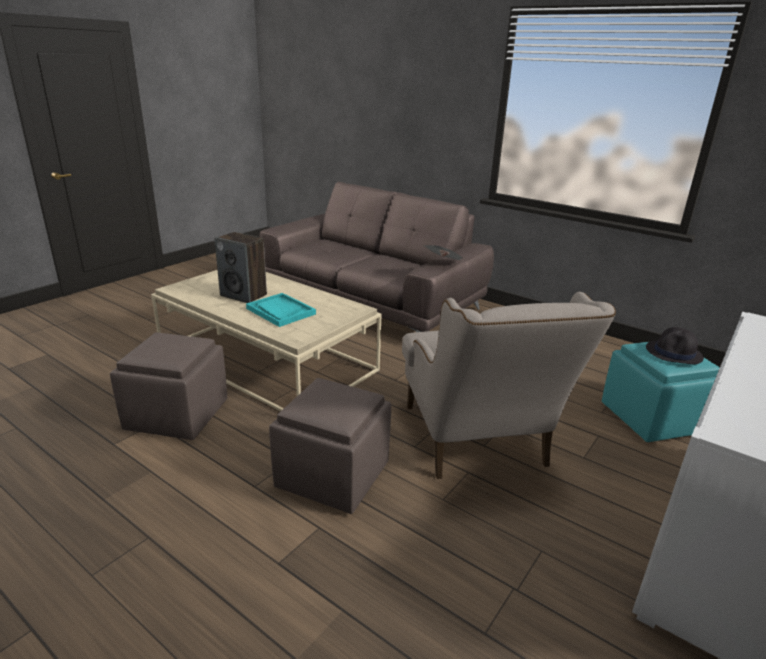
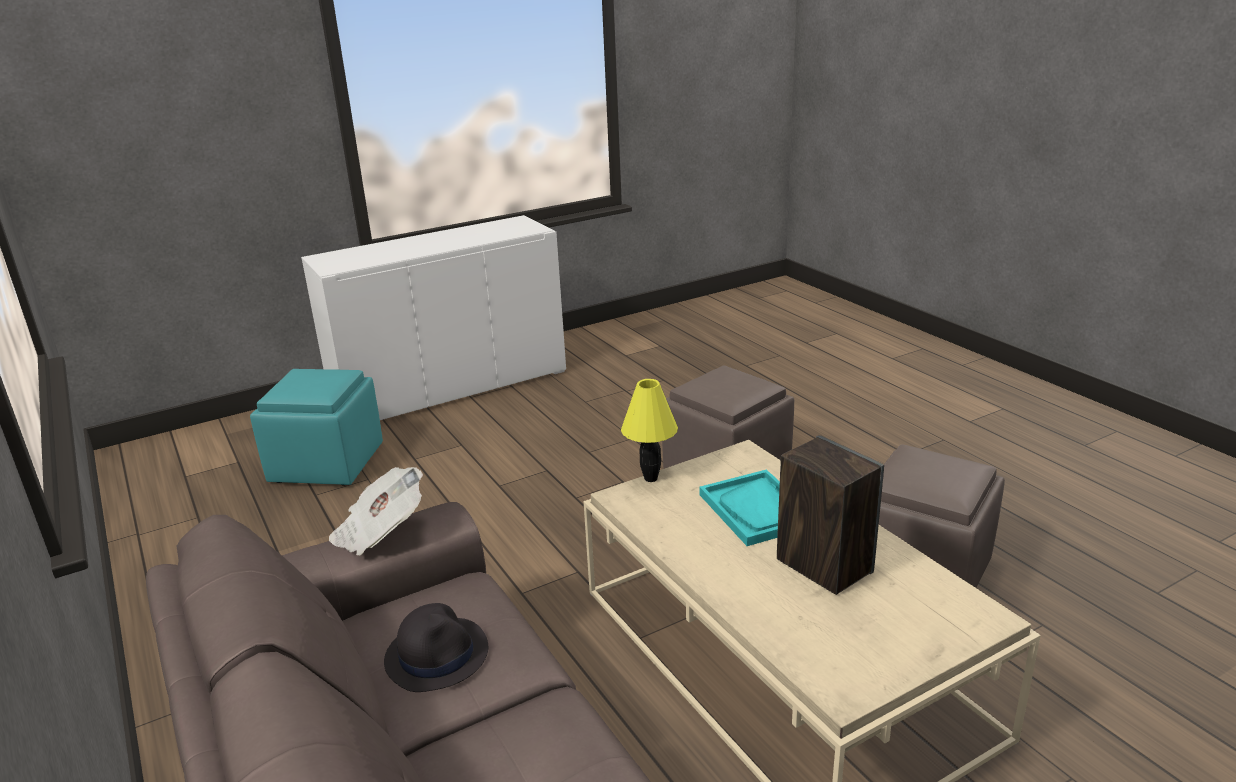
camera: 155 degrees left, 0 degrees up
beige armchair [402,292,616,479] -> none
black hat [646,327,704,364] -> black hat moved to [384,603,488,692]
none -> yellow table lamp [621,379,678,482]

